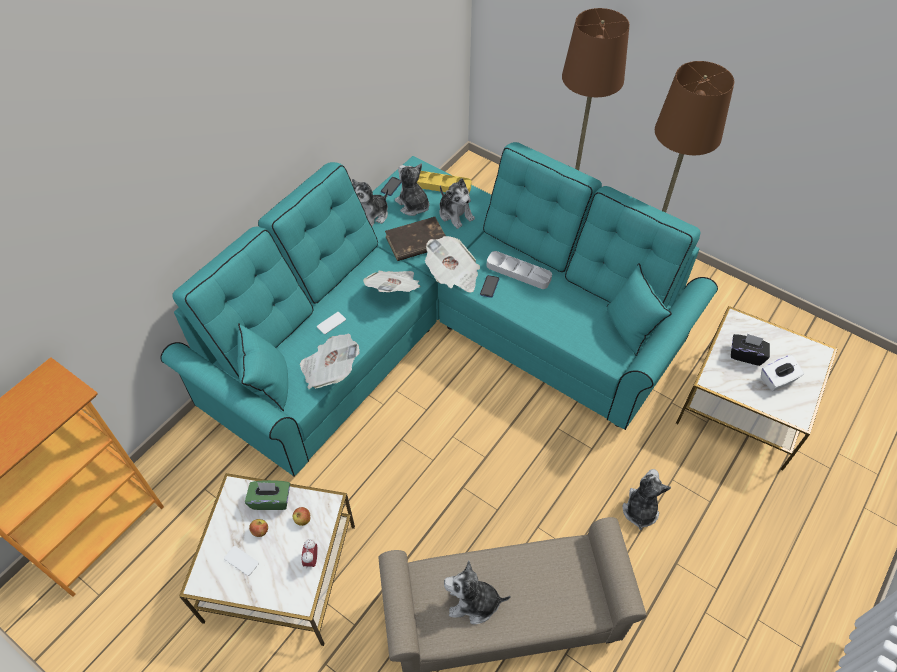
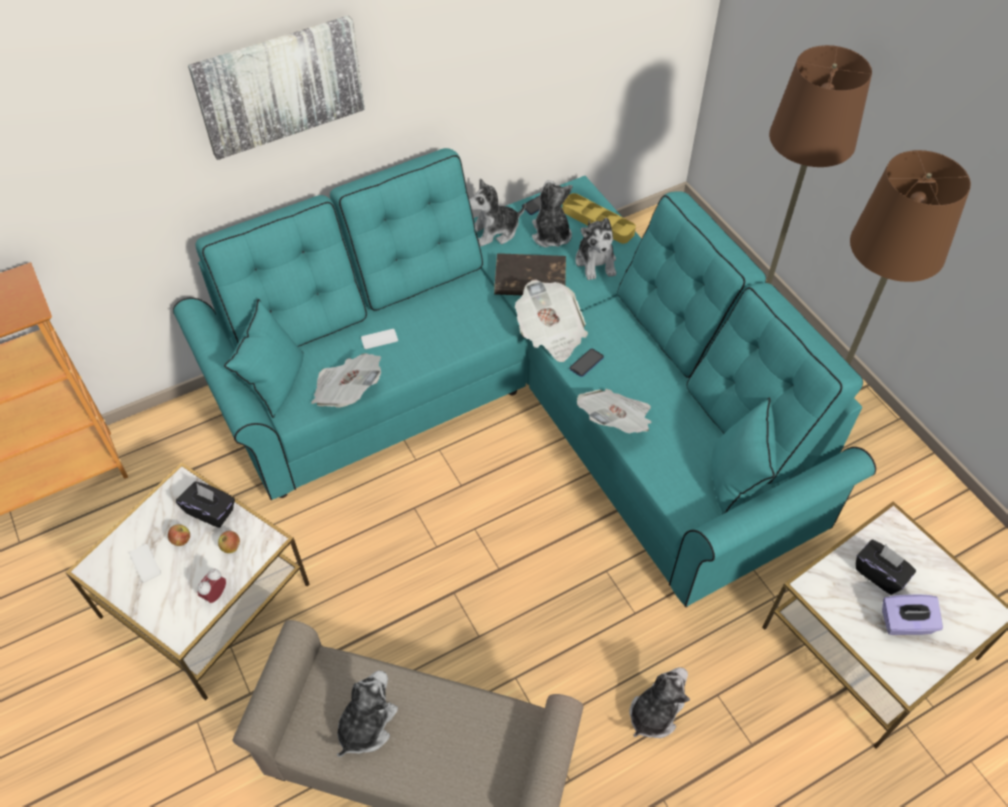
camera: 25 degrees right, 0 degrees up
green tissue box [245,480,290,510] -> black tissue box [176,482,235,528]
newspaper [363,271,420,292] -> newspaper moved to [577,389,652,433]
plush toy [444,560,511,624] -> plush toy turned 90 degrees clockwise [337,671,398,757]
grey tray [487,251,552,289] -> none
white tissue box [761,355,804,391] -> purple tissue box [882,594,943,635]
none -> picture [188,15,365,160]

